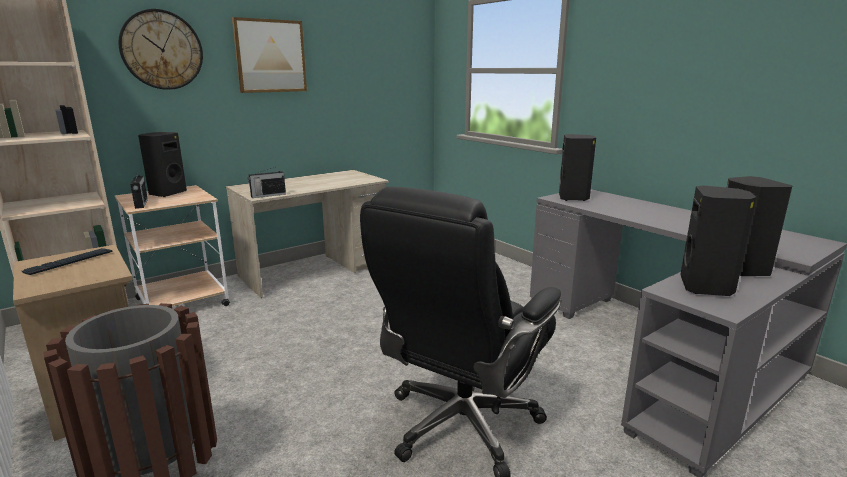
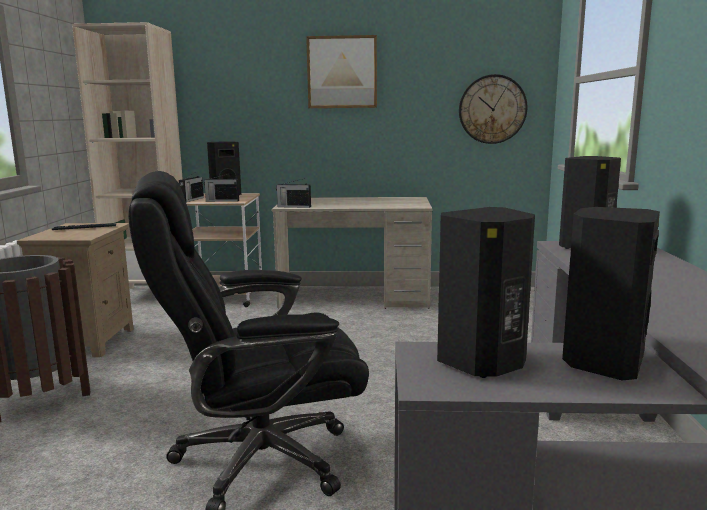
camera: 40 degrees right, 5 degrees down
wall clock [118,9,203,90] -> wall clock moved to [459,74,528,144]
none -> radio [204,174,239,202]

